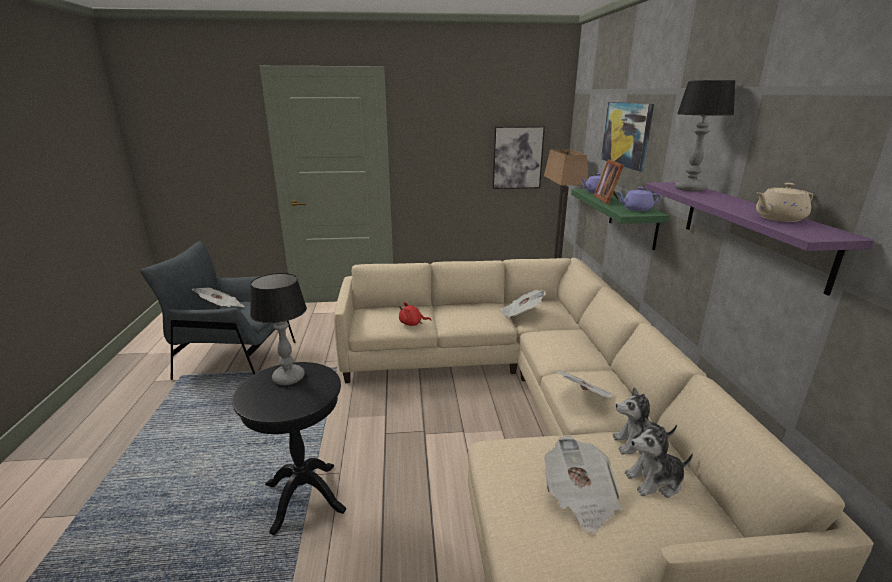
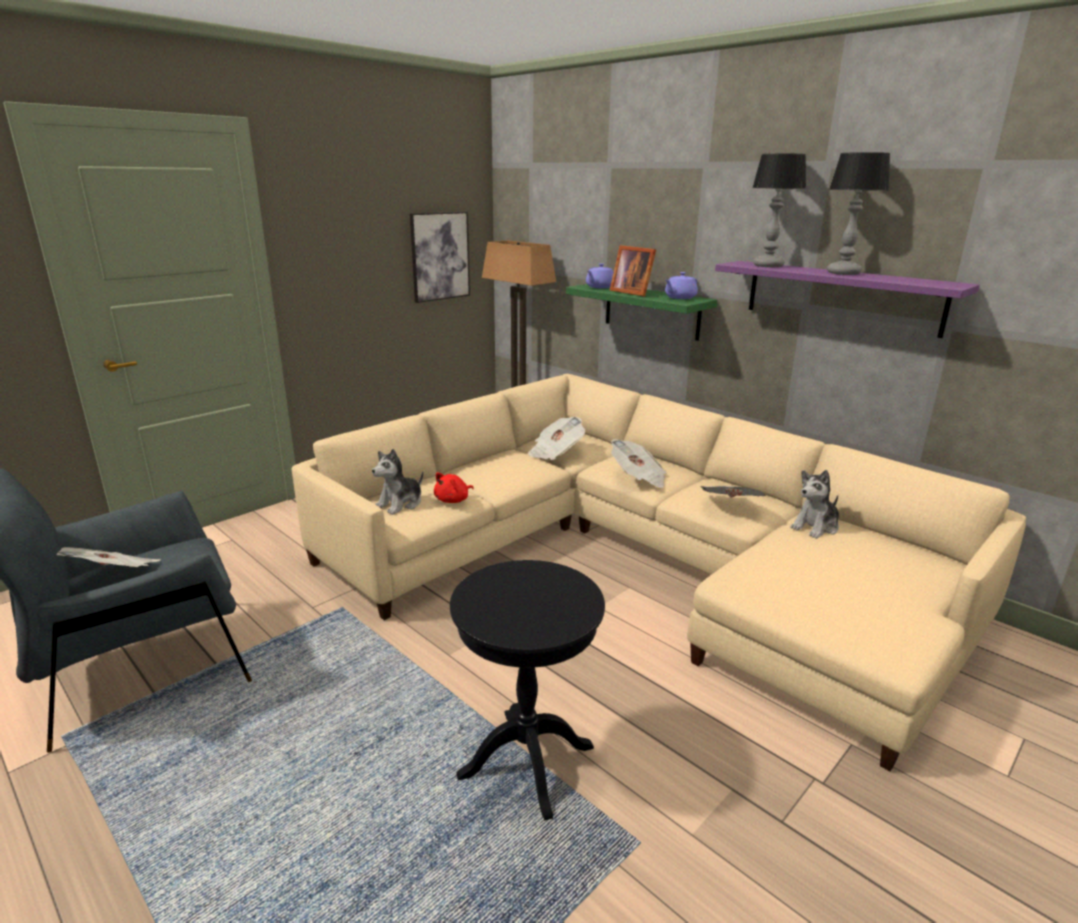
camera: 40 degrees left, 0 degrees up
table lamp [250,273,307,385] -> table lamp moved to [827,152,890,275]
newspaper [544,436,622,533] -> newspaper moved to [611,439,667,488]
picture [601,102,654,172] -> none
plush toy [624,418,693,498] -> plush toy moved to [372,449,423,515]
beige teapot [756,183,813,222] -> none

